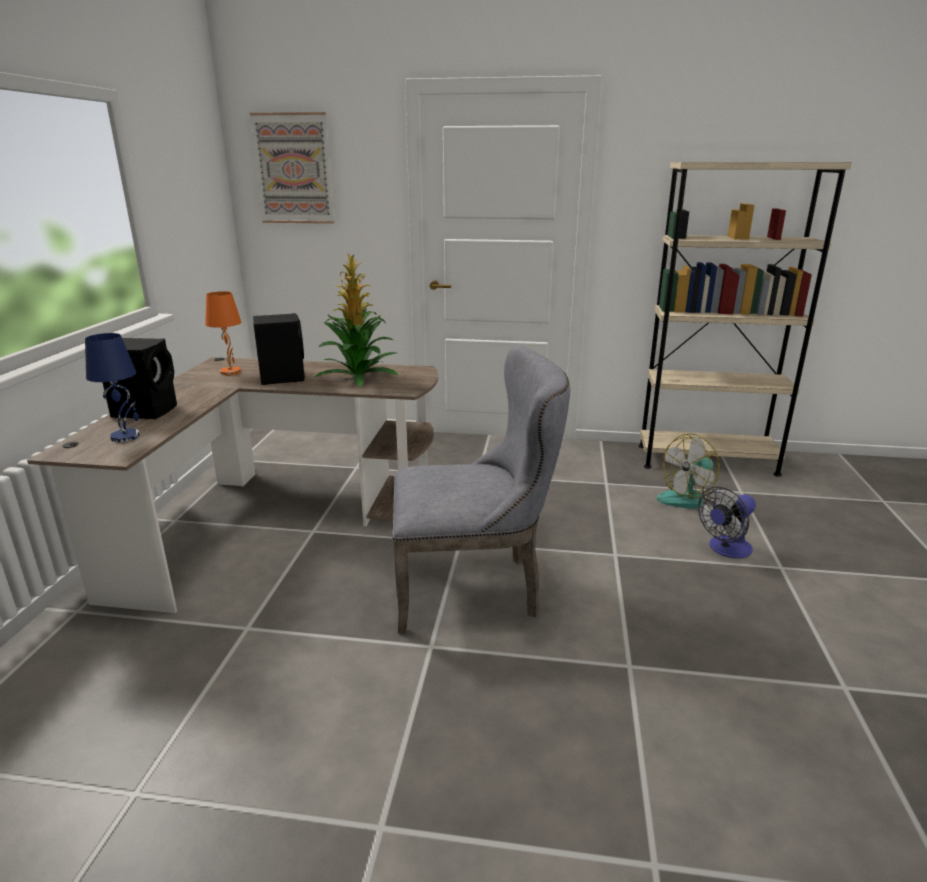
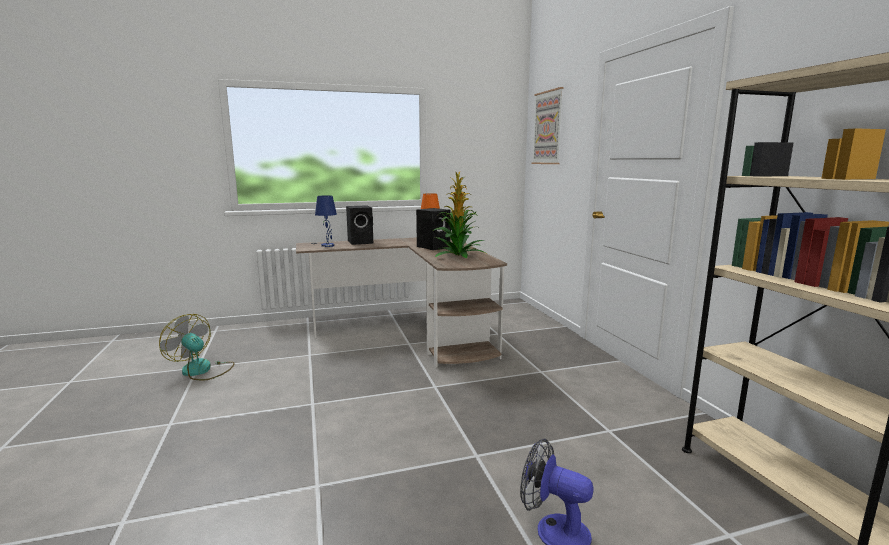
camera: 65 degrees right, 10 degrees down
grey chair [392,346,570,634] -> none
fan [657,433,720,509] -> fan moved to [159,314,235,381]

